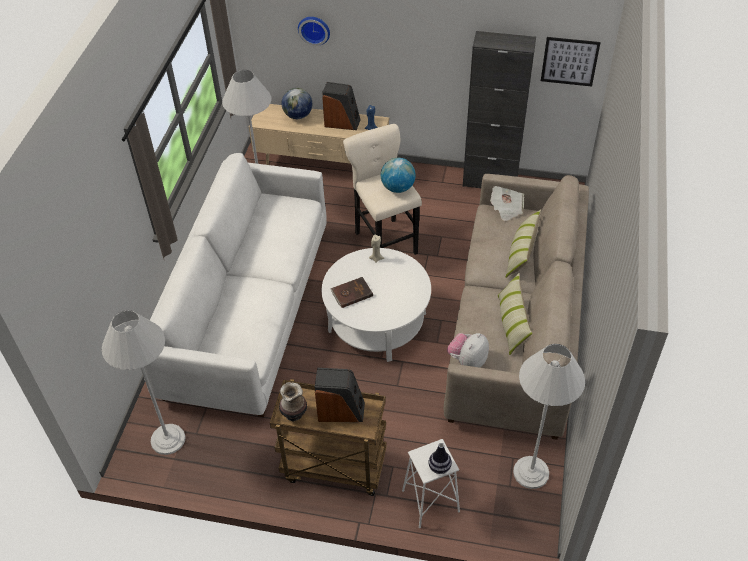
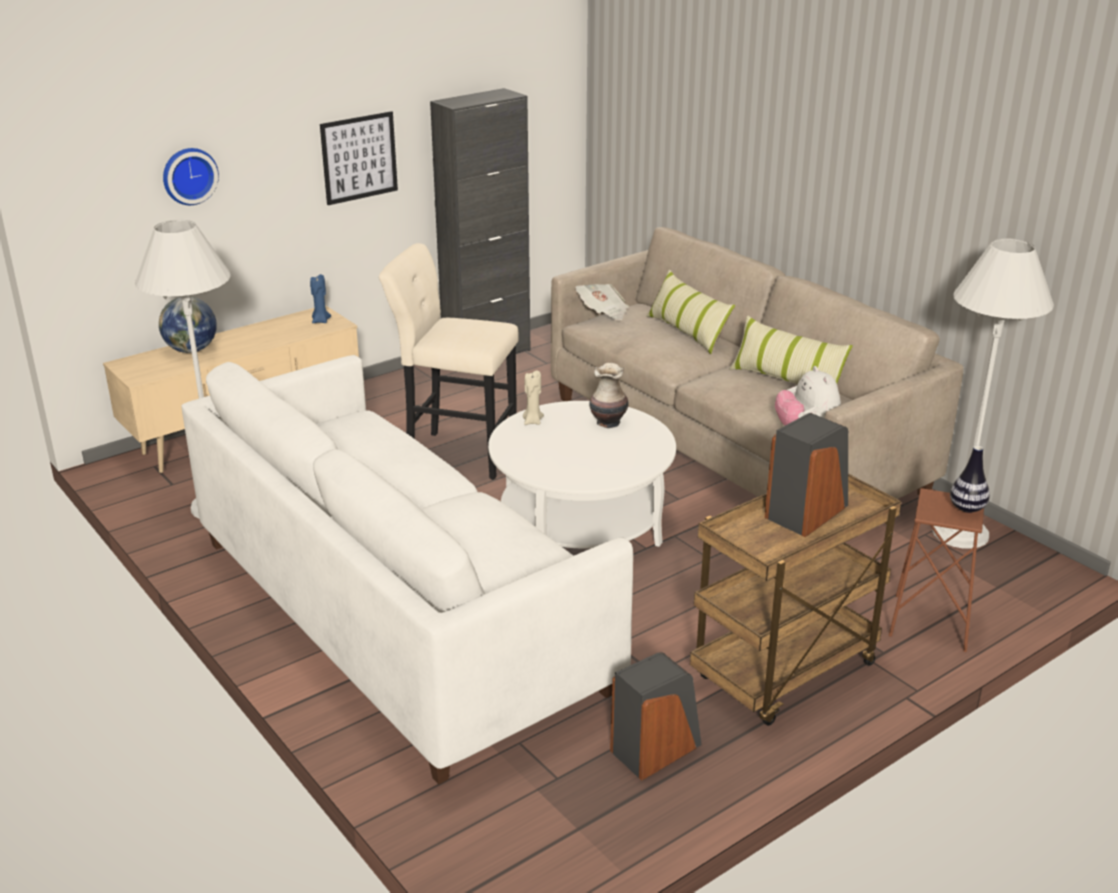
camera: 50 degrees left, 20 degrees down
white floor lamp [102,310,185,455] -> none
vase [279,382,307,422] -> vase moved to [589,363,628,428]
speaker [322,82,361,130] -> speaker moved to [610,652,702,781]
brown book [330,277,373,308] -> none
globe [381,158,416,193] -> none
white stool [402,439,460,528] -> brown stool [889,488,984,652]
picture [541,37,601,87] -> picture moved to [320,111,398,205]

